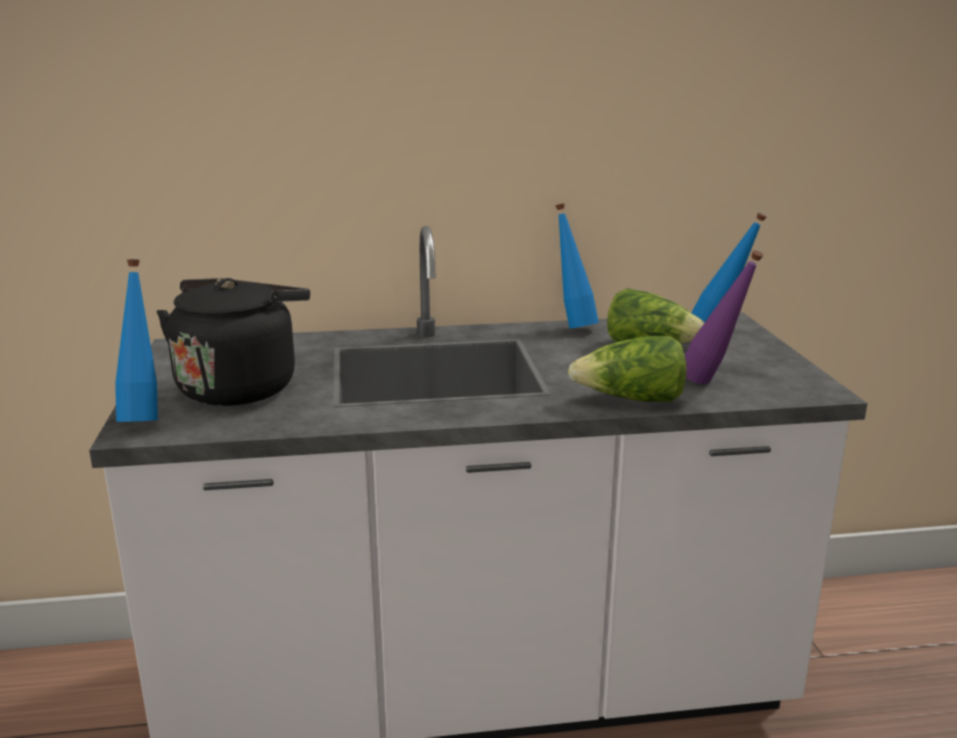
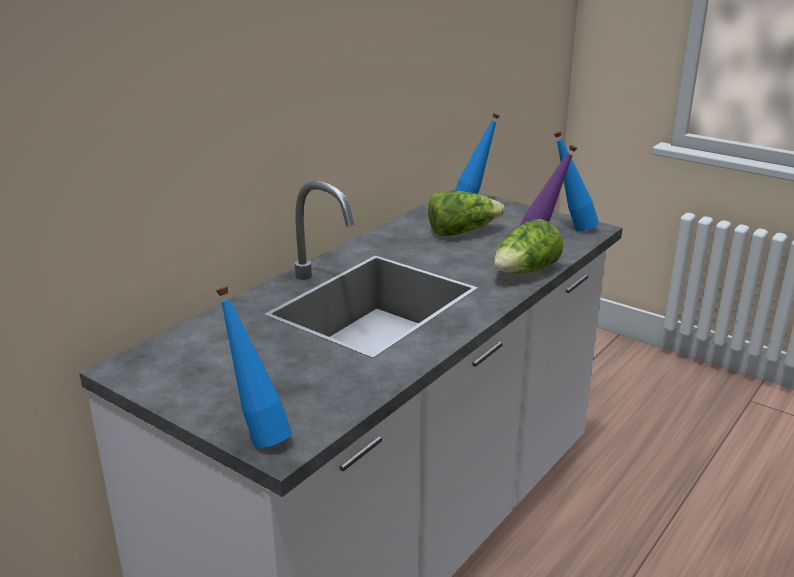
camera: 45 degrees left, 5 degrees up
black kettle [157,278,310,406] -> none
blue bottle [555,204,599,329] -> blue bottle moved to [554,131,599,231]

